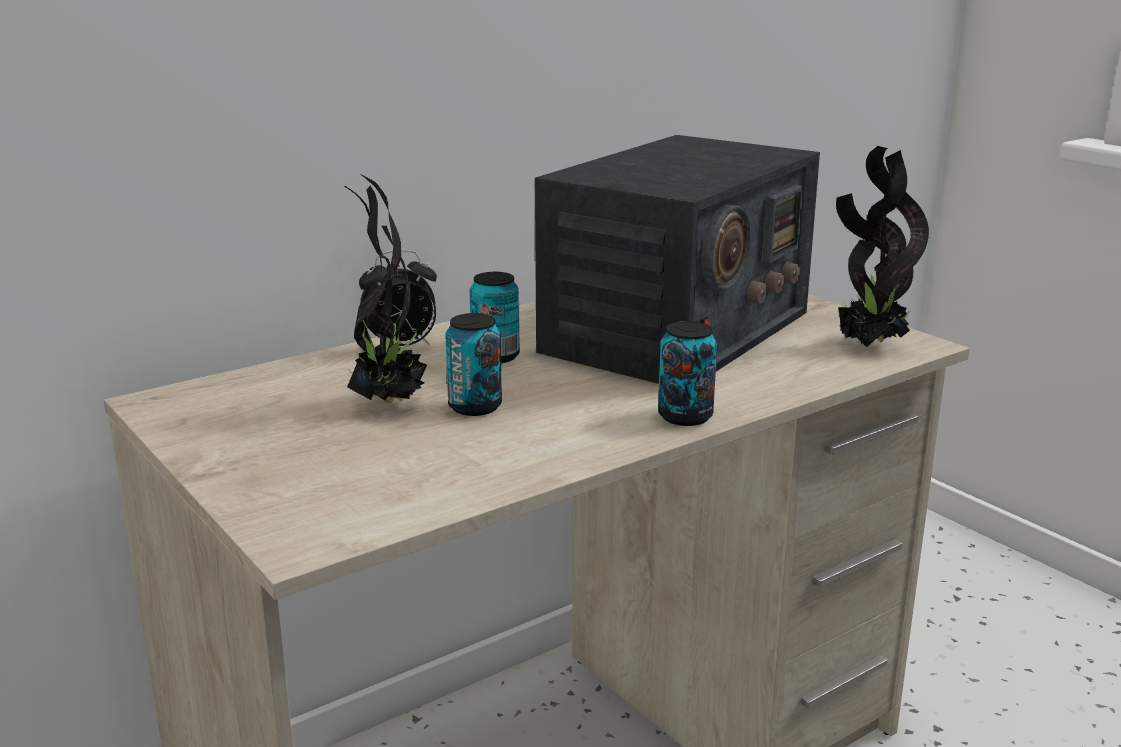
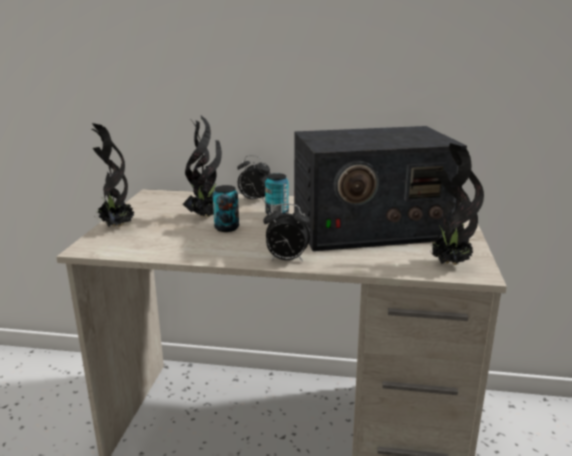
camera: 45 degrees right, 0 degrees up
can [658,321,717,426] -> alarm clock [263,204,310,261]
none -> potted plant [92,123,135,227]

